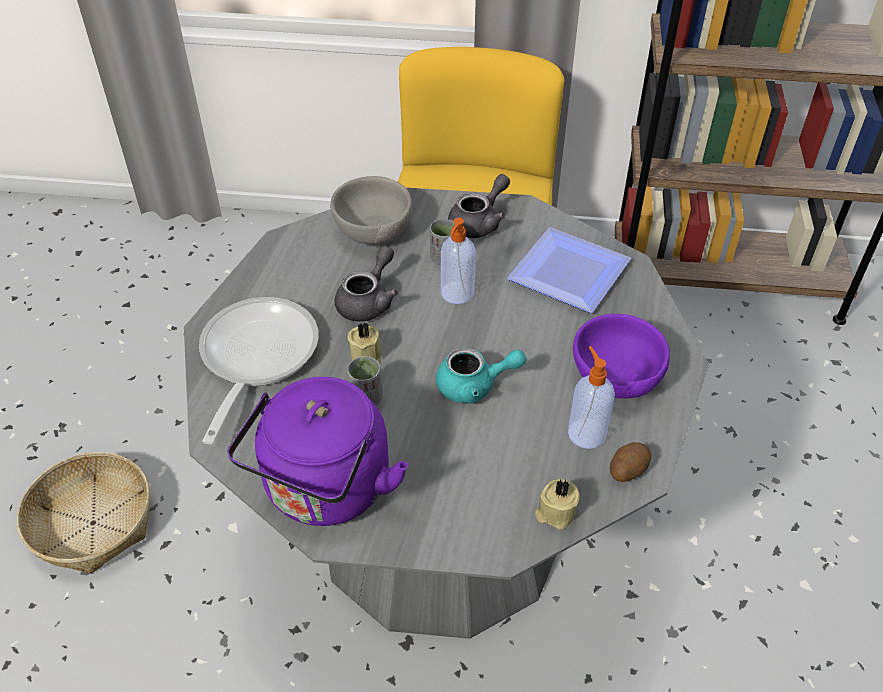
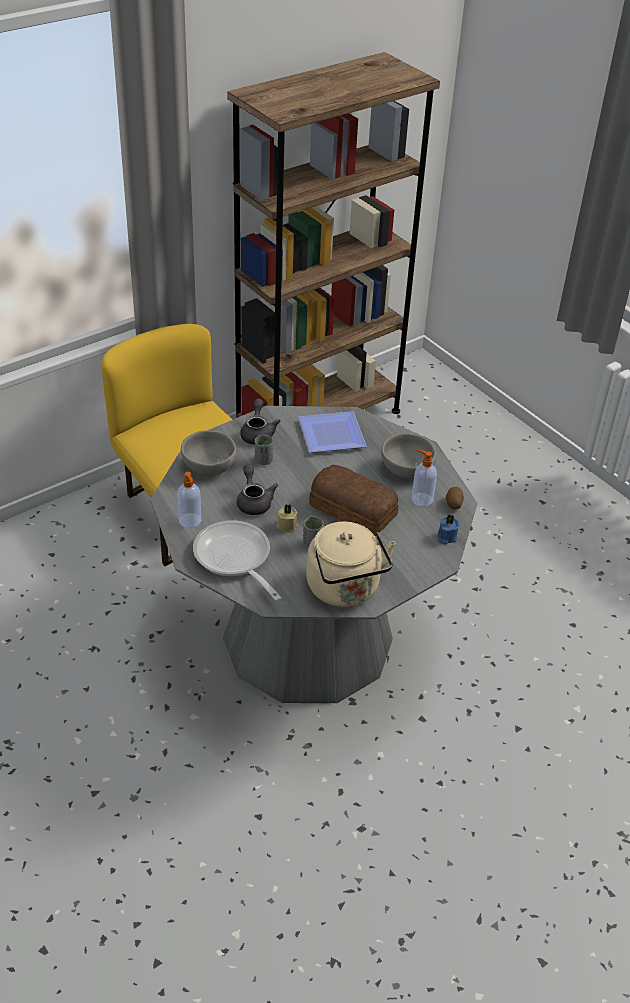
camera: 45 degrees left, 5 degrees down
basket [17,452,150,574] -> none
purple kettle [227,377,408,526] -> beige kettle [306,522,396,607]
turquoise teapot [436,347,527,404] -> bread [309,465,399,536]
soap dispenser [441,218,476,304] -> soap dispenser moved to [177,472,201,528]
beige candle [535,479,580,530] -> blue candle [438,514,460,544]
purple bowl [573,314,670,399] -> grey bowl [381,433,436,478]

